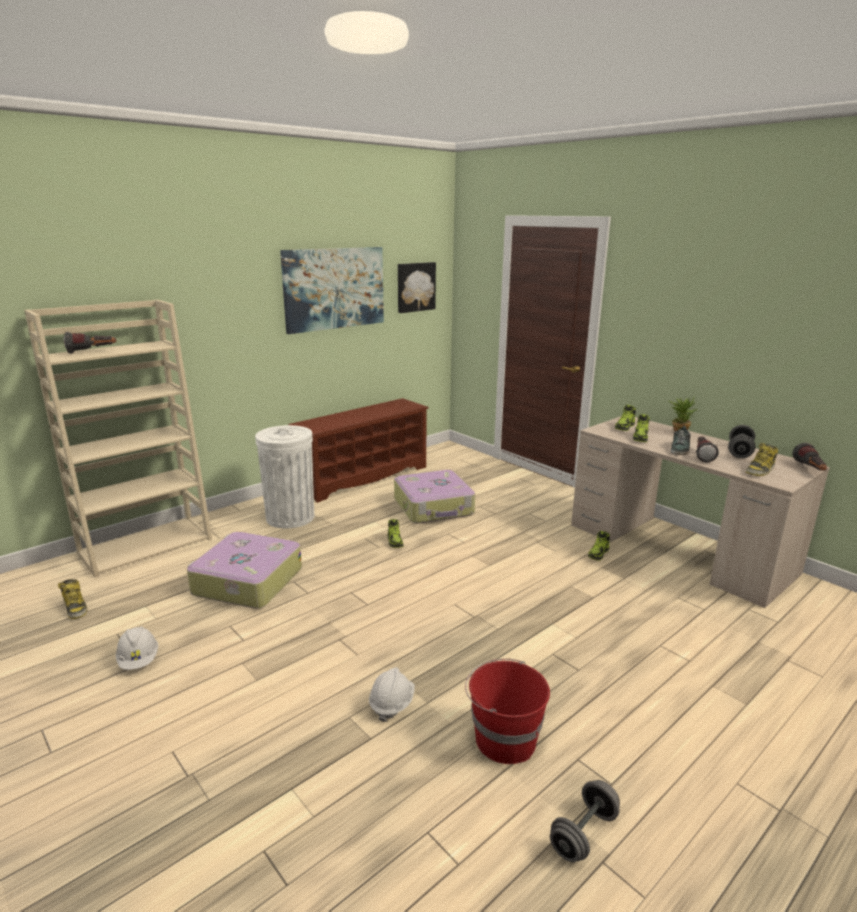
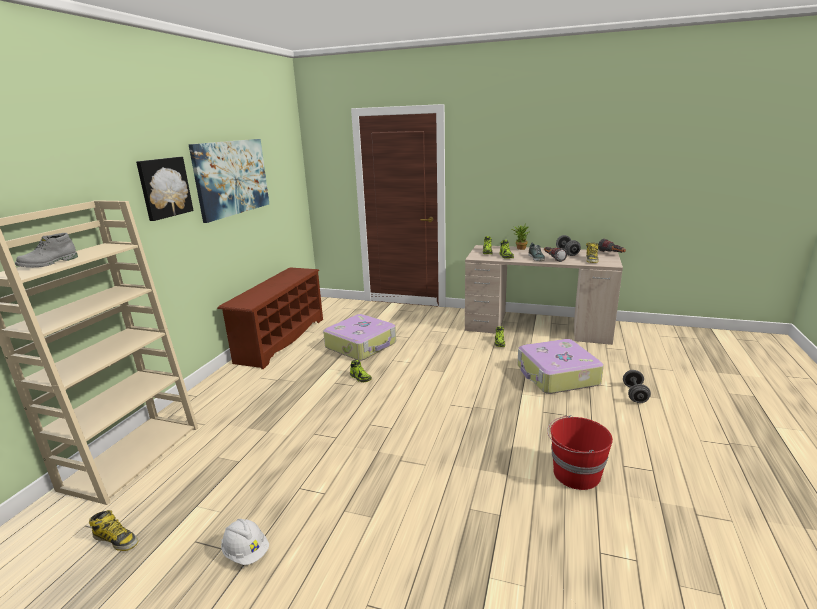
camera: 30 degrees left, 0 degrees up
flashlight [64,332,116,353] -> grey boot [15,233,78,267]
suitcase [187,532,302,609] -> suitcase moved to [518,339,604,394]
white trash can [255,425,314,529] -> none
white hard hat [369,667,415,722] -> none
picture [398,262,436,313] -> picture moved to [136,157,193,221]
grey dumbbell [550,780,620,862] -> grey dumbbell moved to [623,370,651,403]

